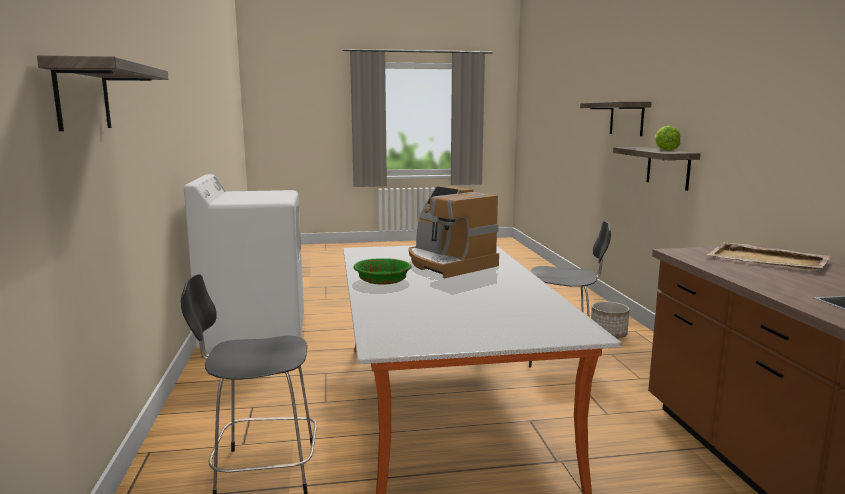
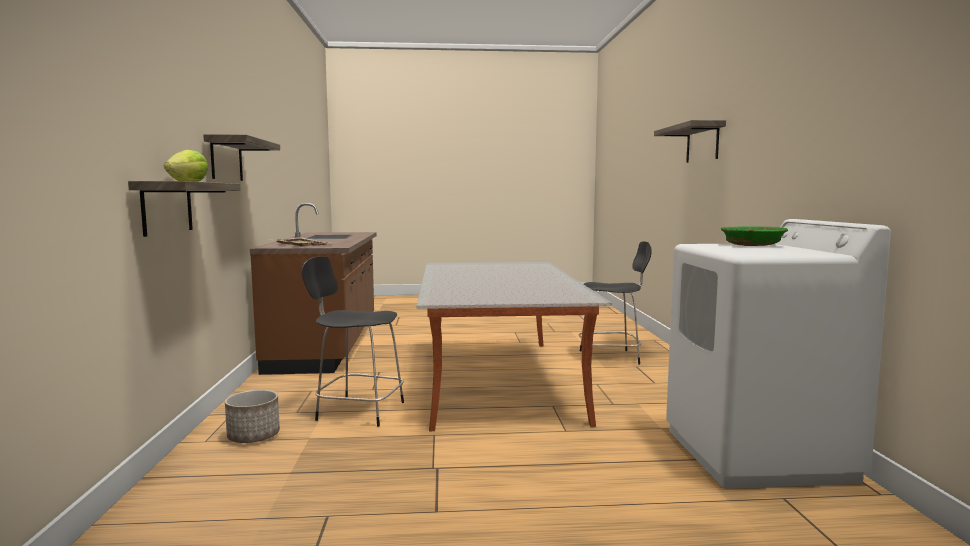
camera: 175 degrees left, 5 degrees down
green bowl [354,258,412,285] -> green bowl moved to [721,226,788,246]
coffee machine [409,186,499,278] -> none
shelf [580,102,652,136] -> shelf moved to [203,134,280,181]

